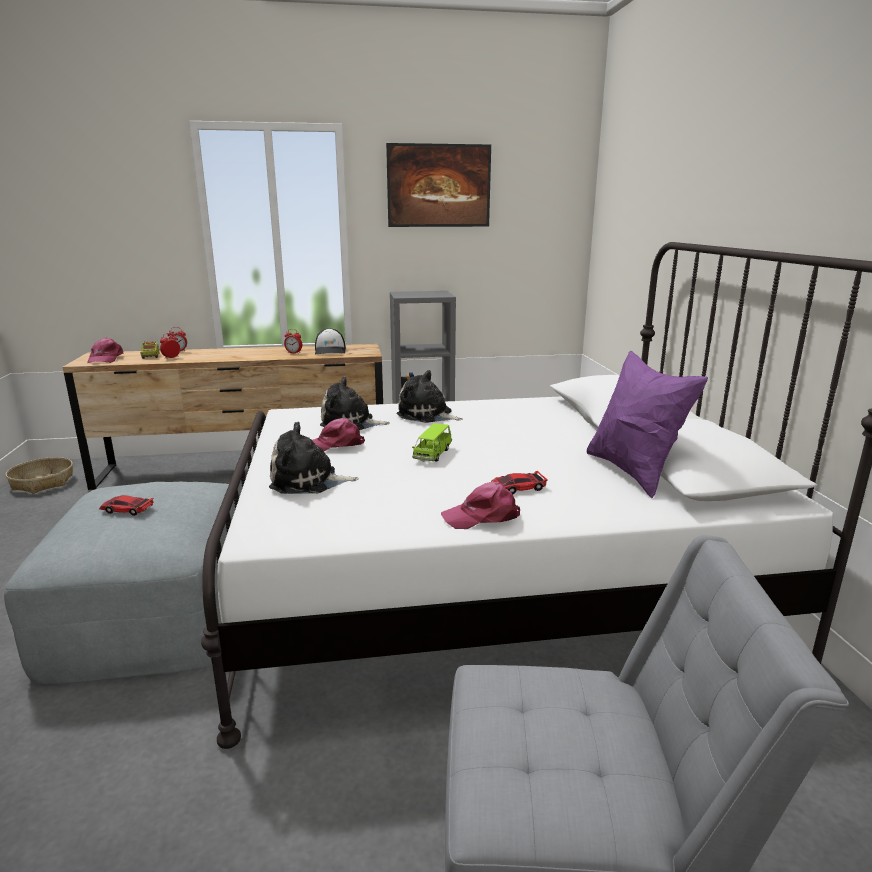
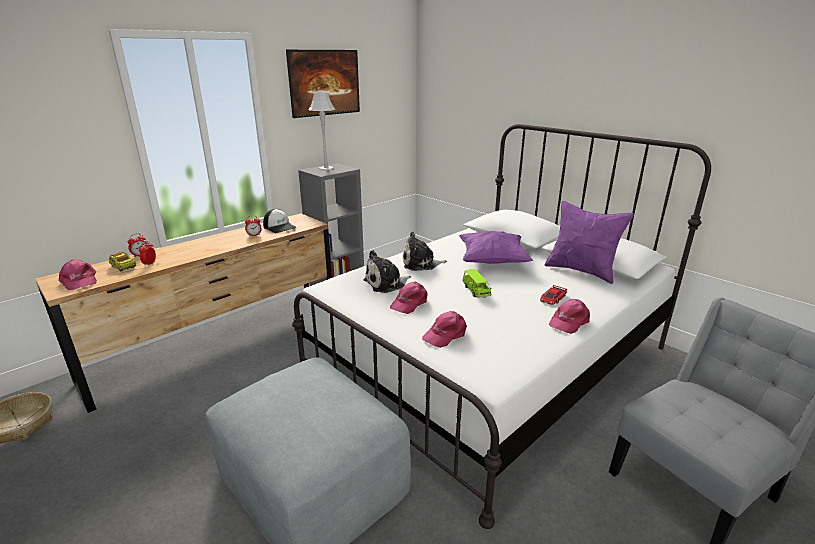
camera: 35 degrees left, 5 degrees up
toy car [99,495,154,516] -> none
plush toy [269,422,359,494] -> pink cap [422,311,467,348]
none -> grey table lamp [308,92,336,171]
none -> purple pillow [459,231,533,264]

